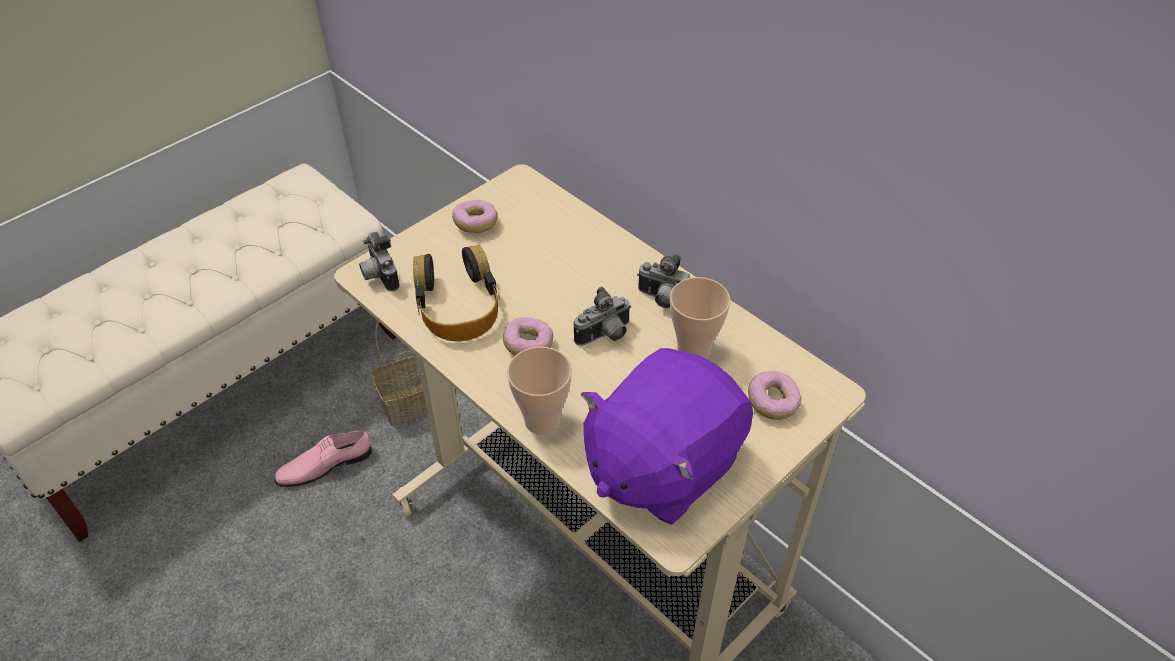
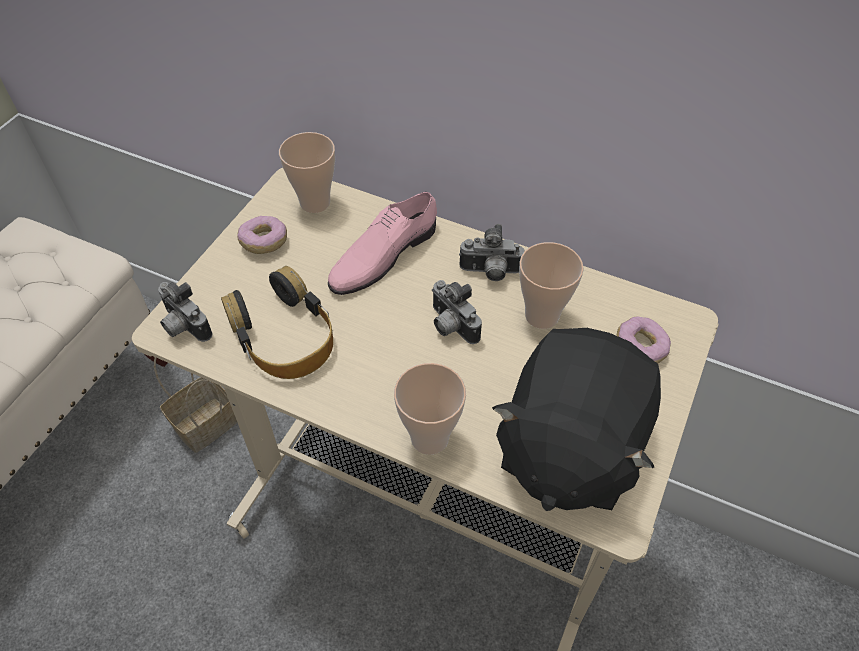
camera: 20 degrees left, 5 degrees up
pink shoe [275,431,372,487] -> pink shoe moved to [328,192,437,295]
donut [503,317,553,355] -> none
camera [574,287,631,346] -> camera turned 105 degrees clockwise [432,280,482,344]
purple plush toy [581,348,753,525] -> black plush toy [492,328,661,511]
none -> cup [279,132,335,213]

